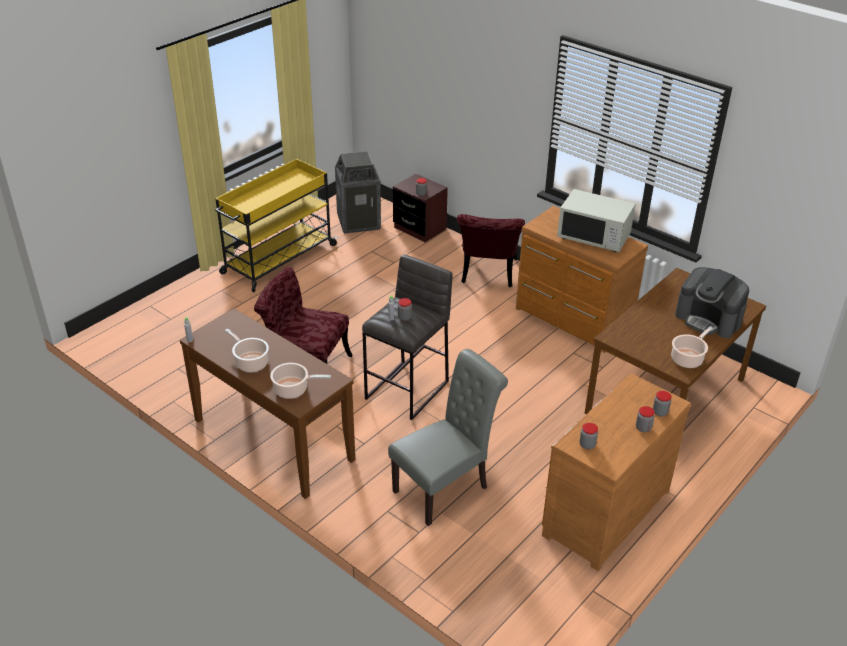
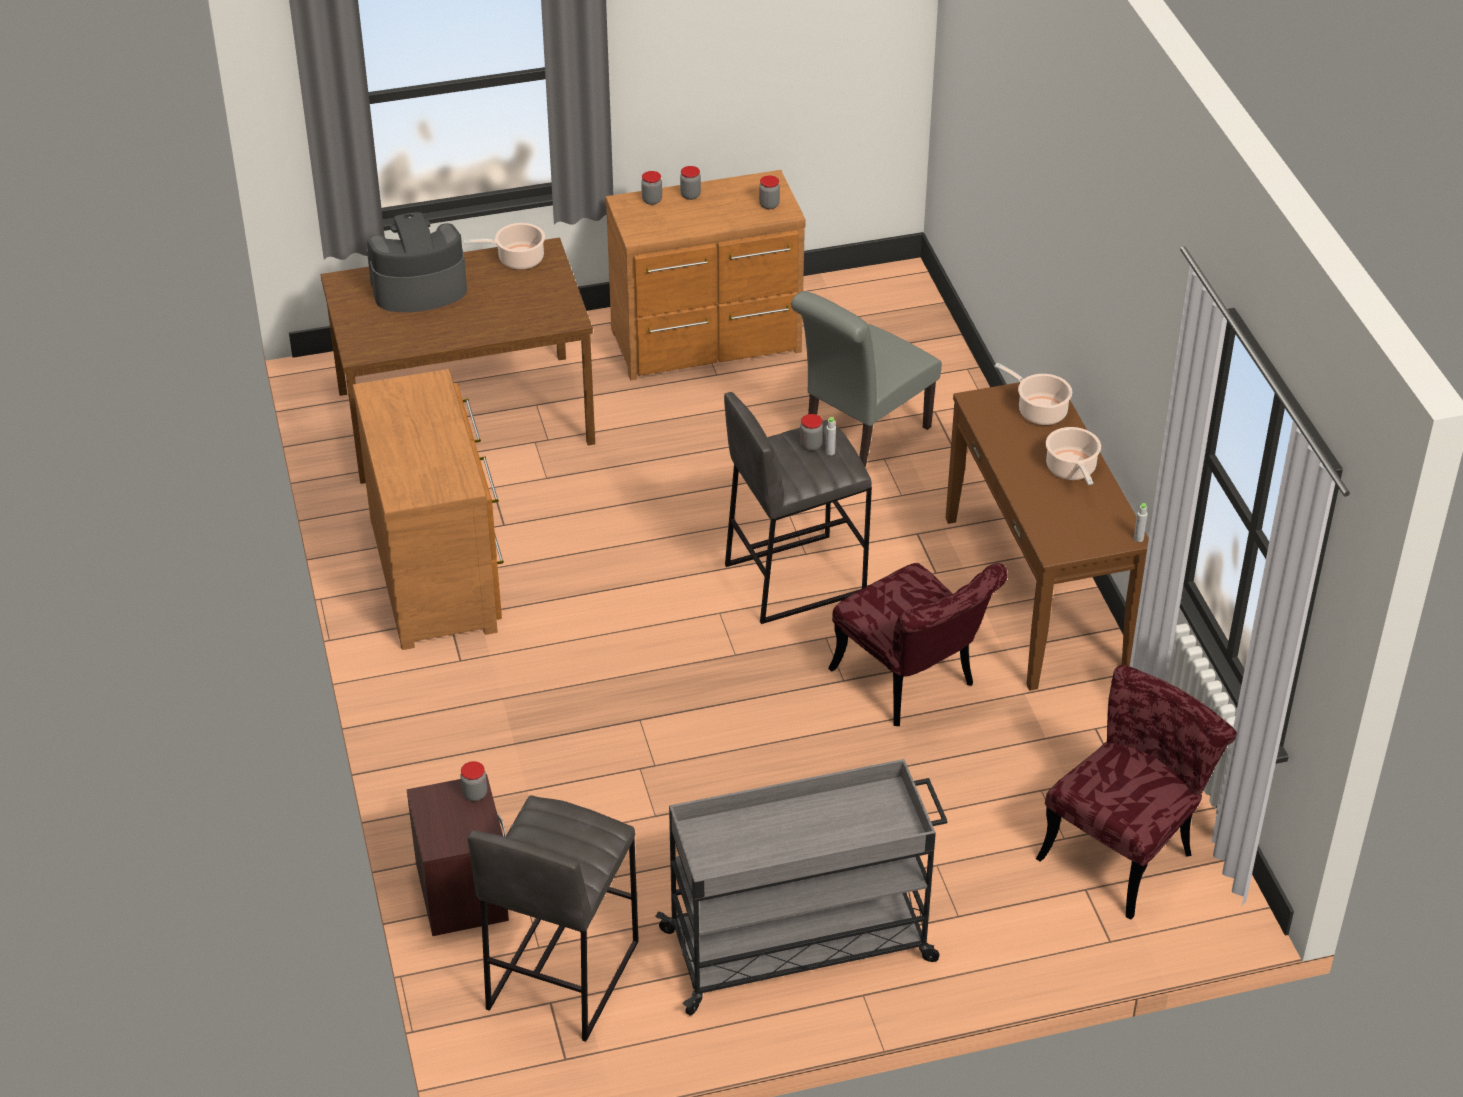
camera: 145 degrees left, 5 degrees up
yellow cart [215,159,338,292] -> grey cart [655,759,947,1016]
trash can [335,151,381,234] -> grey stool [468,795,639,1042]
grey chair [388,349,508,526] -> grey chair turned 45 degrees counterclockwise [791,291,942,468]
red chair [457,214,525,287] -> red chair moved to [1036,665,1237,920]
white microwave [557,189,635,252] -> none
coffee machine [675,267,749,338] -> coffee machine turned 90 degrees counterclockwise [367,212,467,312]

